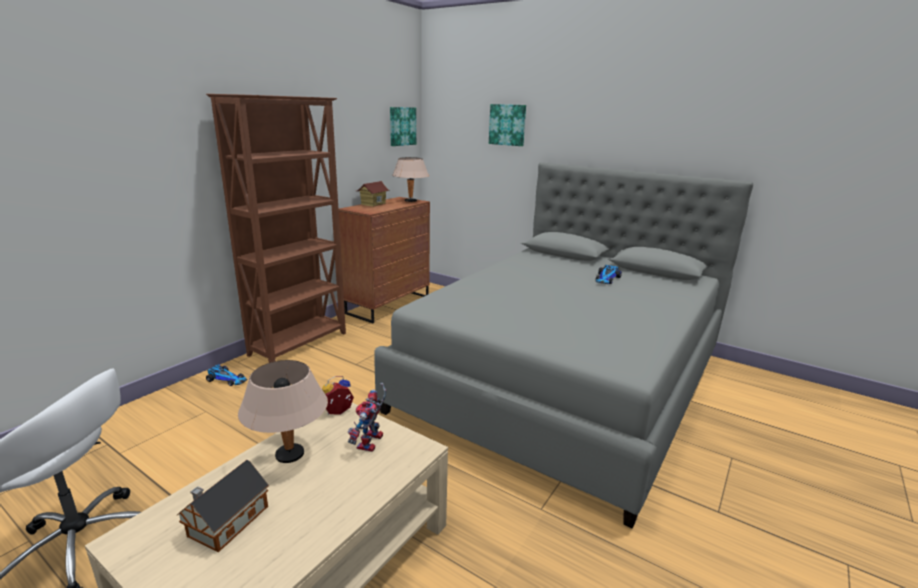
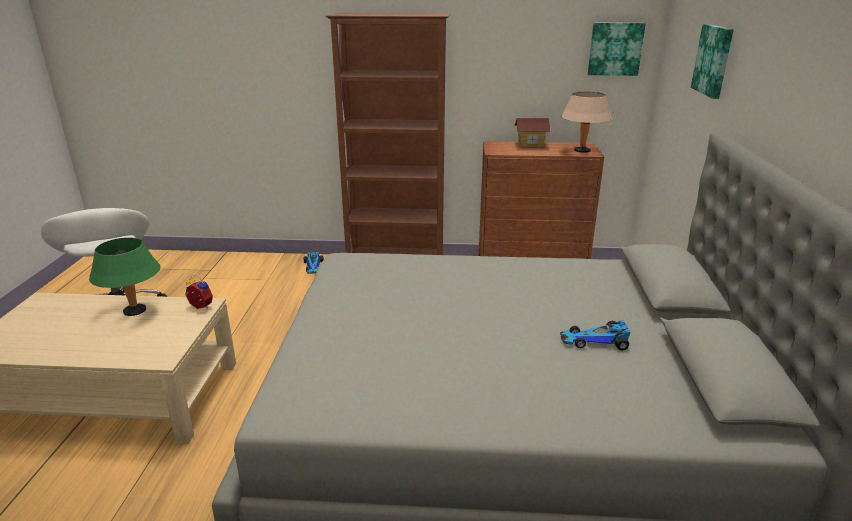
camera: 60 degrees right, 5 degrees up
toy house [177,460,269,553] -> none
beige table lamp [238,360,328,463] -> green table lamp [89,238,160,316]
toy robot [348,383,386,452] -> none

